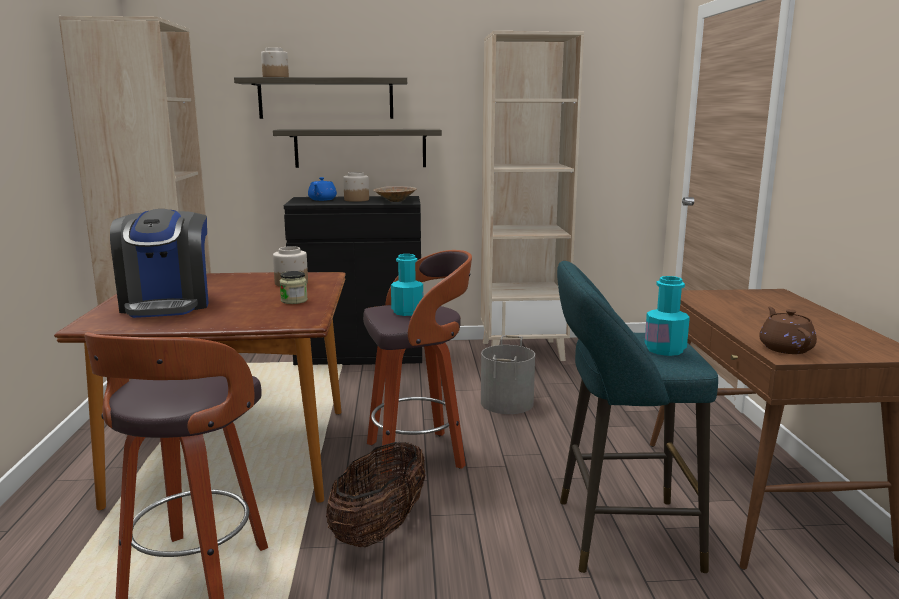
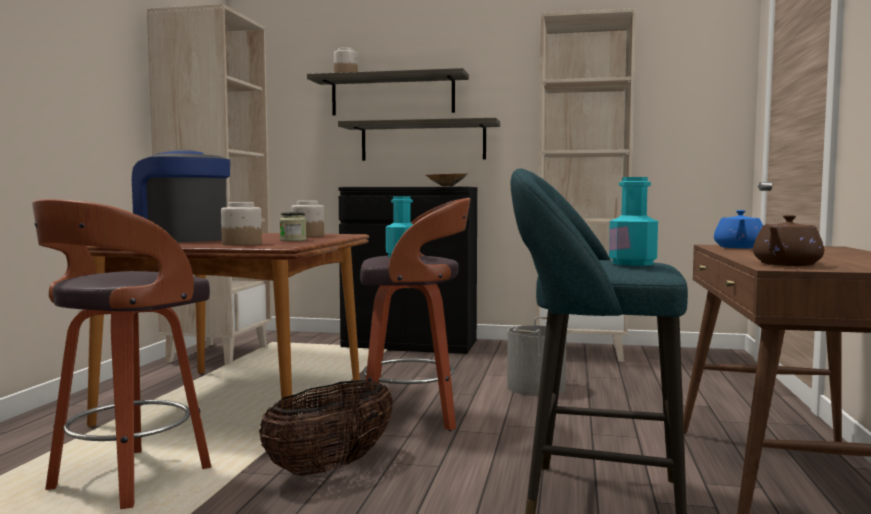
camera: 15 degrees right, 10 degrees down
coffee machine [110,209,209,318] -> coffee machine turned 120 degrees clockwise [132,149,230,242]
blue teapot [308,177,337,201] -> blue teapot moved to [714,210,763,249]
jar [343,172,369,202] -> jar moved to [221,202,262,246]
brown teapot [759,306,817,354] -> brown teapot turned 150 degrees counterclockwise [753,215,824,266]

